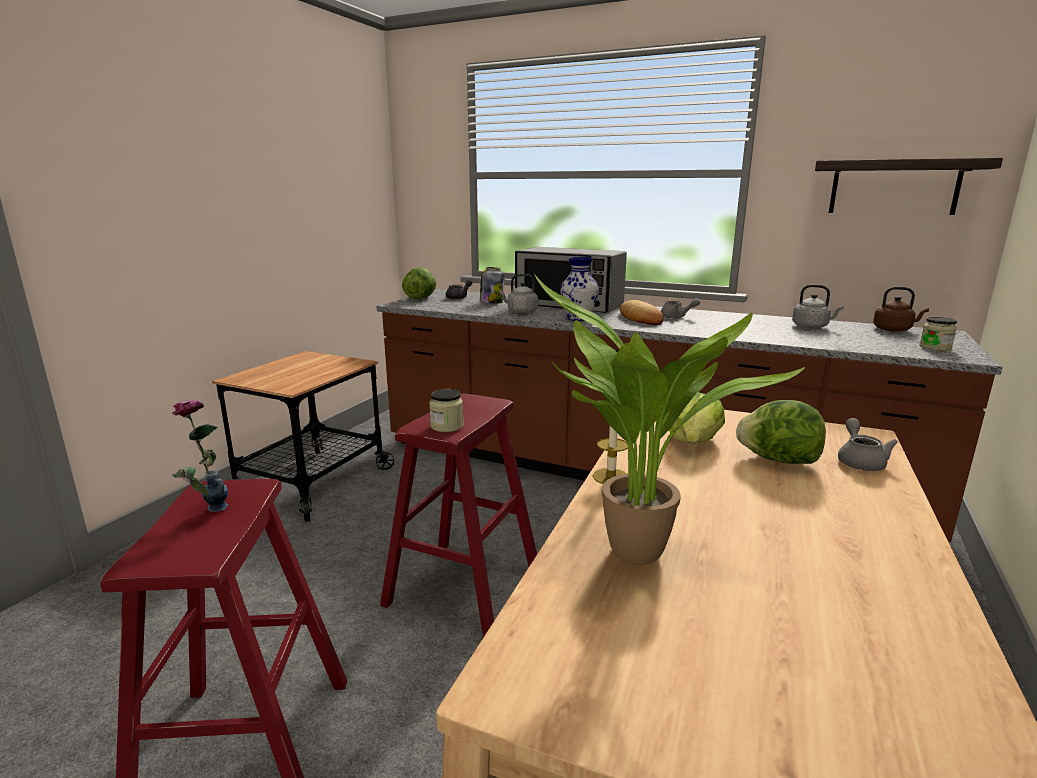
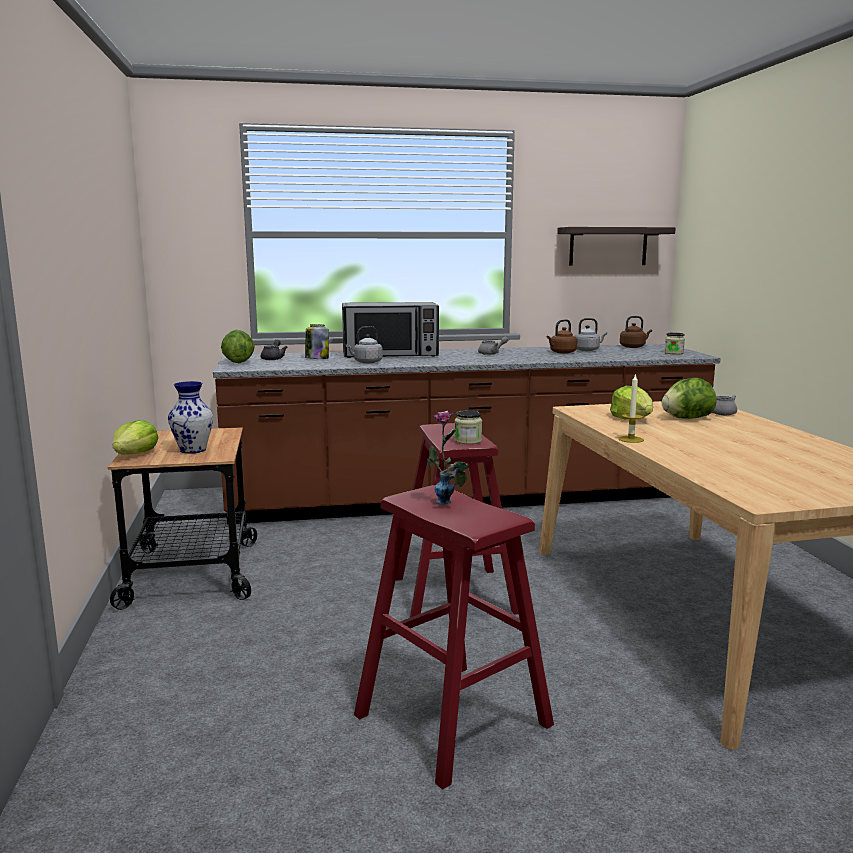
camera: 35 degrees left, 5 degrees down
potted plant [534,274,805,565] -> none
vase [560,257,599,321] -> vase moved to [168,381,213,454]
bread [620,300,664,325] -> none
none -> lettuce [113,420,159,455]
none -> brown kettle [547,319,577,354]

